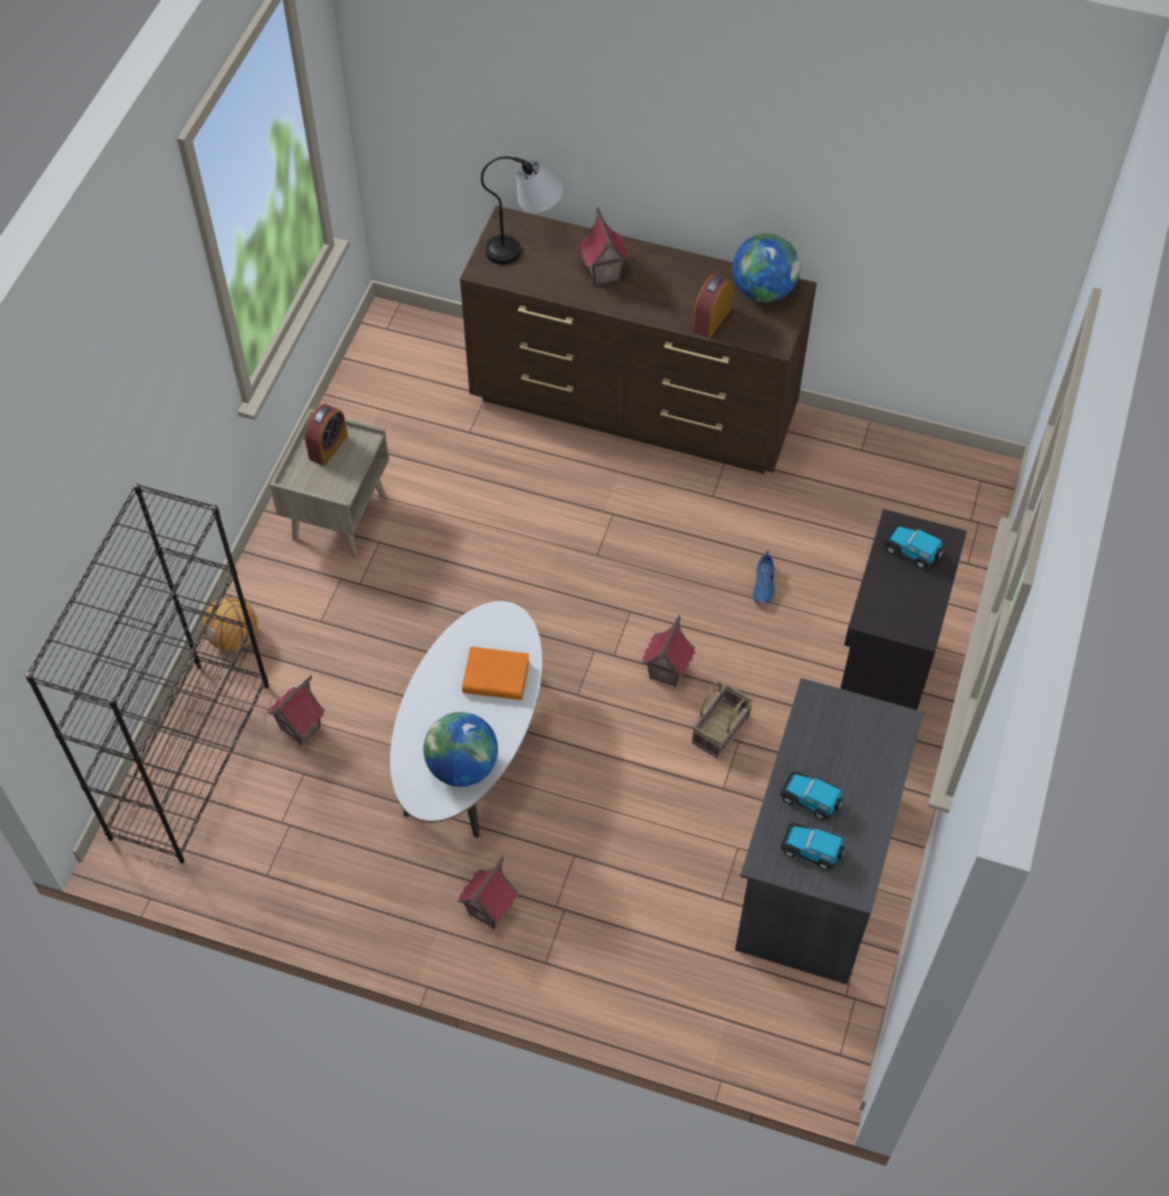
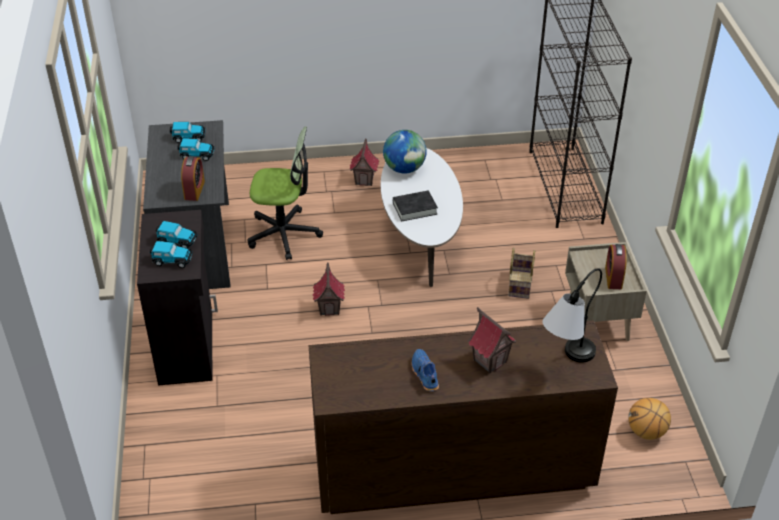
camera: 155 degrees right, 15 degrees down
basketball [202,597,258,651] -> basketball moved to [628,398,671,440]
toy house [268,675,325,745] -> none
orange book [462,646,529,700] -> black book [393,190,438,222]
basket [692,681,753,759] -> basket moved to [508,248,535,299]
alarm clock [693,274,733,338] -> alarm clock moved to [181,156,205,201]
globe [732,233,800,302] -> none
blue shoe [753,550,775,605] -> blue shoe moved to [412,349,439,391]
none -> toy car [156,221,198,248]
none -> office chair [247,126,323,260]

